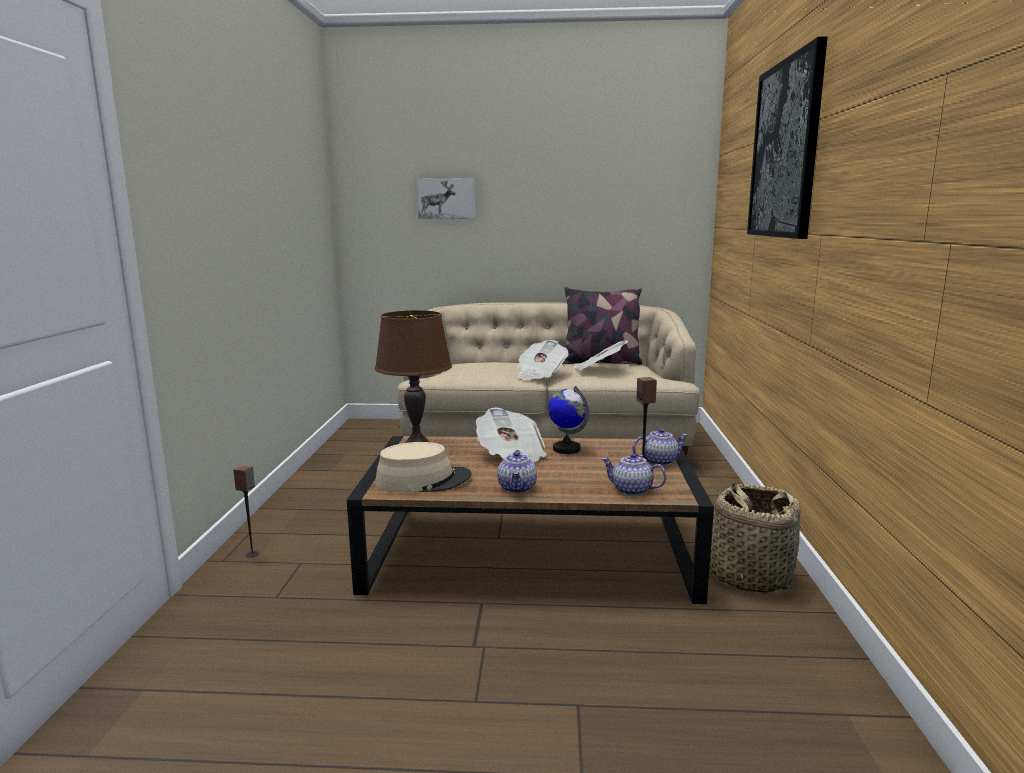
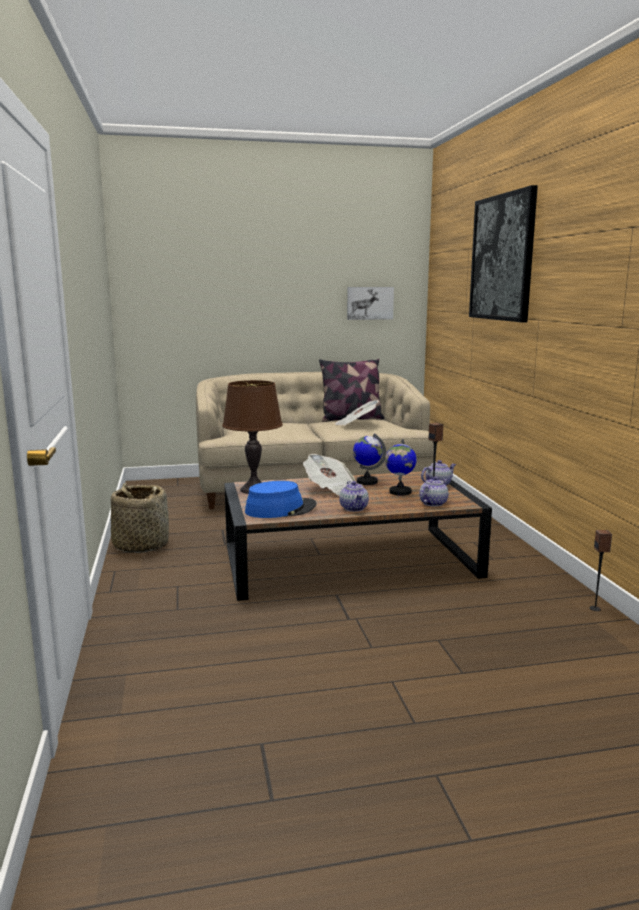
camera: 15 degrees left, 0 degrees up
speaker [233,465,259,557] -> speaker moved to [590,530,612,611]
beige hat [375,442,472,492] -> blue hat [245,481,317,518]
picture [417,178,476,219] -> picture moved to [347,287,394,320]
newspaper [517,340,569,380] -> none
teapot [602,453,667,496] -> teapot turned 120 degrees clockwise [419,477,448,507]
basket [710,482,807,594] -> basket moved to [111,483,169,553]
none -> globe [385,439,416,496]

